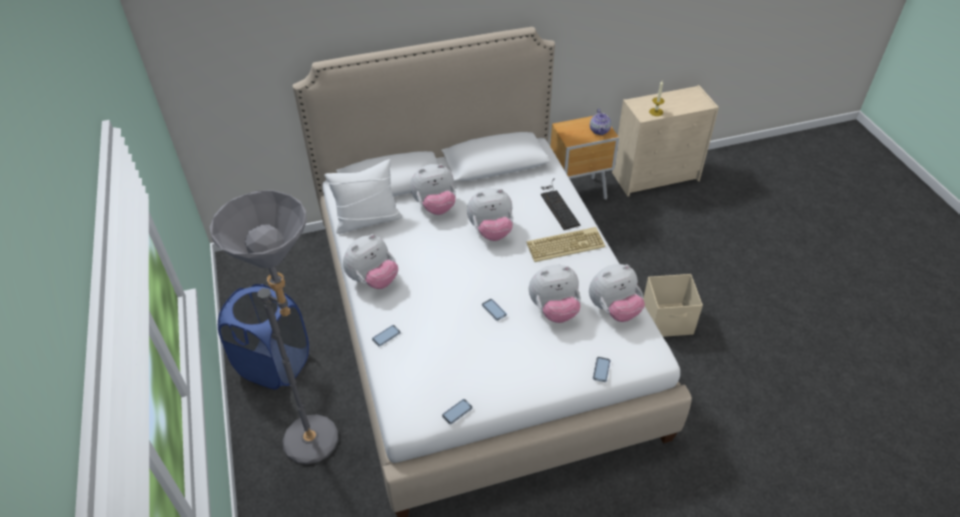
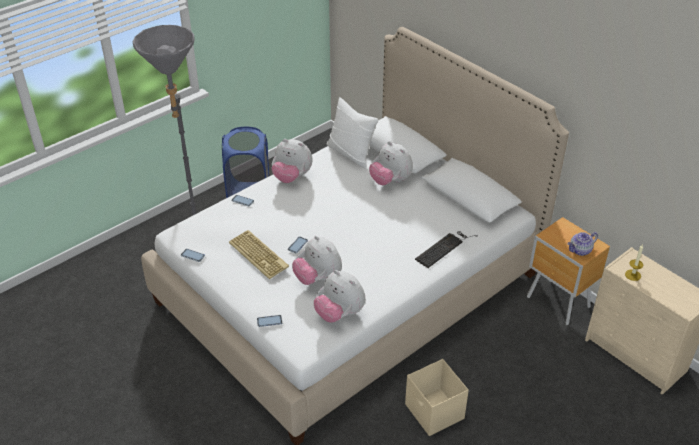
camera: 65 degrees right, 5 degrees down
plush toy [467,188,513,241] -> none
keyboard [526,227,605,262] -> keyboard moved to [229,230,289,279]

